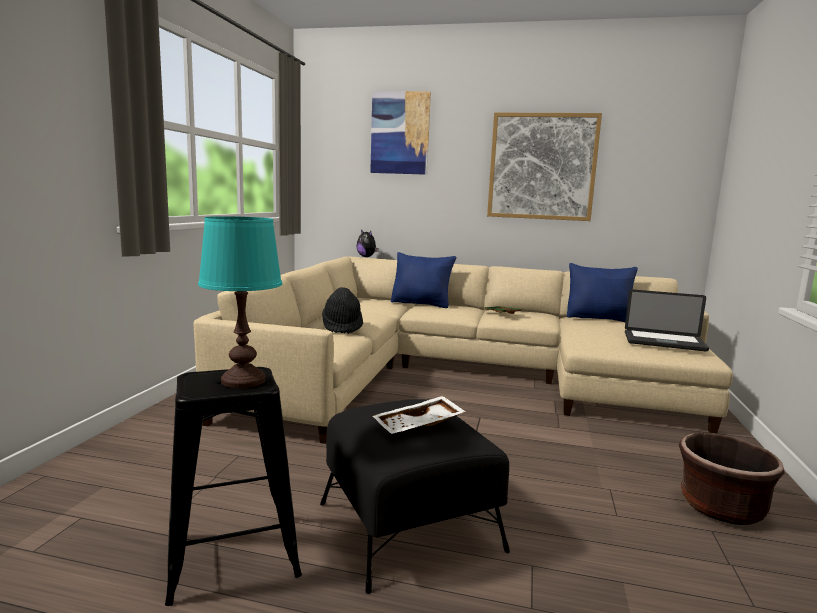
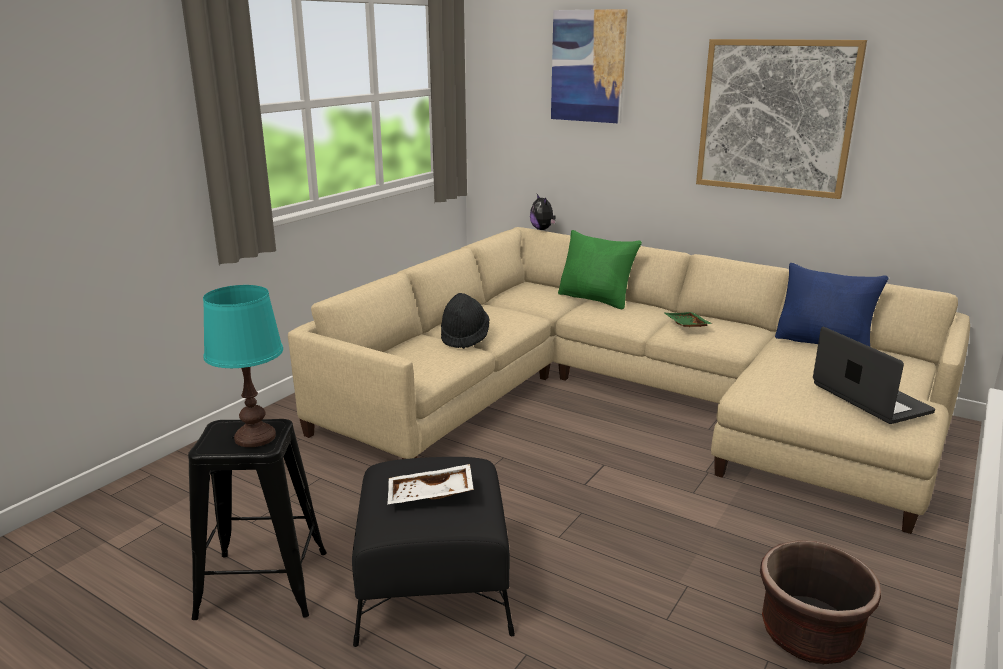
camera: 20 degrees right, 10 degrees up
blue pillow [391,252,456,308] -> green pillow [558,230,642,309]
laptop [625,289,709,351] -> laptop turned 150 degrees counterclockwise [813,327,935,424]

